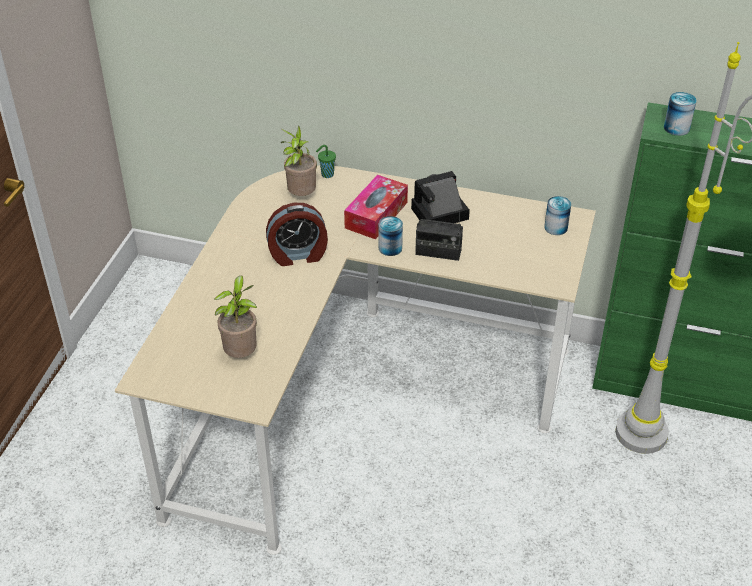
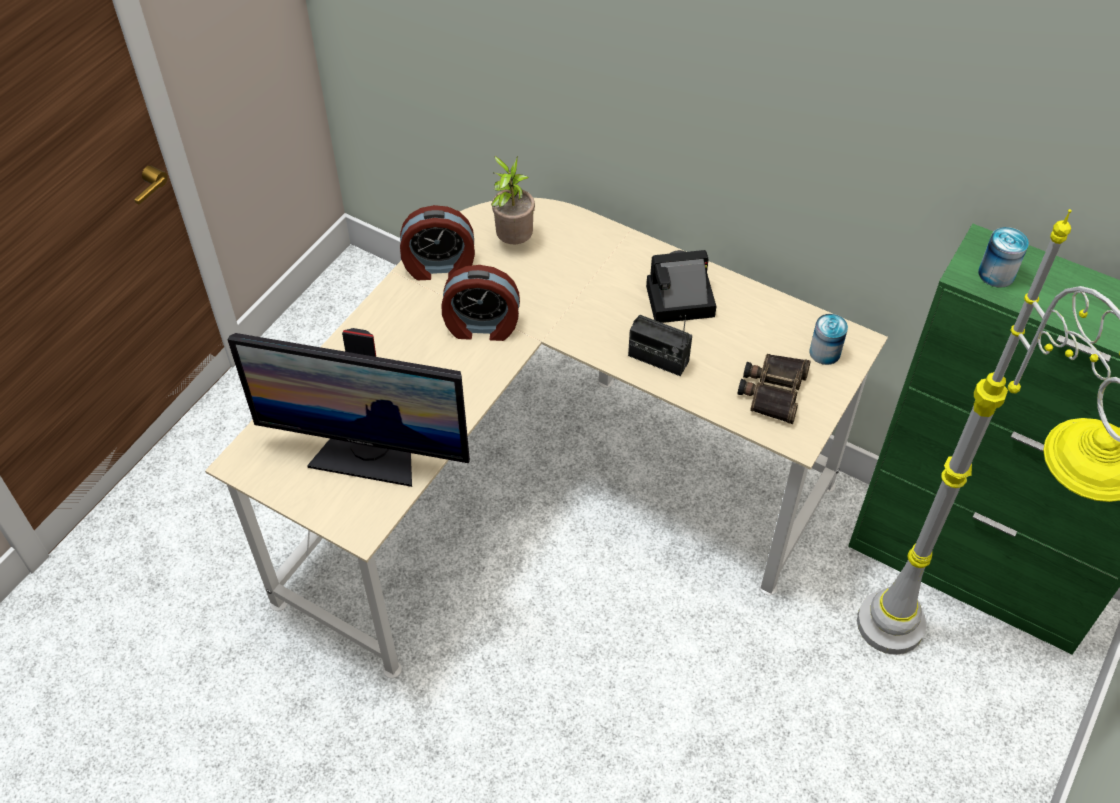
camera: 15 degrees right, 10 degrees up
potted plant [215,276,257,358] -> monitor [227,328,470,487]
green cup [316,145,336,178] -> none
tissue box [344,175,408,239] -> none
can [379,216,403,256] -> none
none -> alarm clock [400,205,475,280]
none -> binoculars [738,354,811,424]

